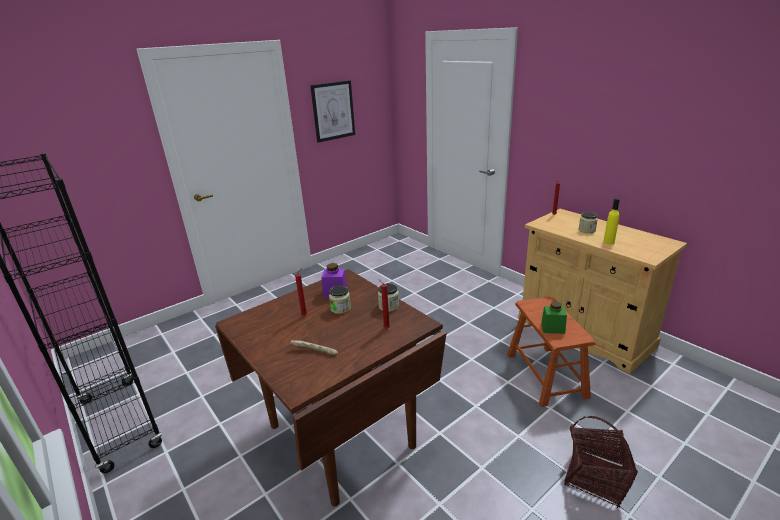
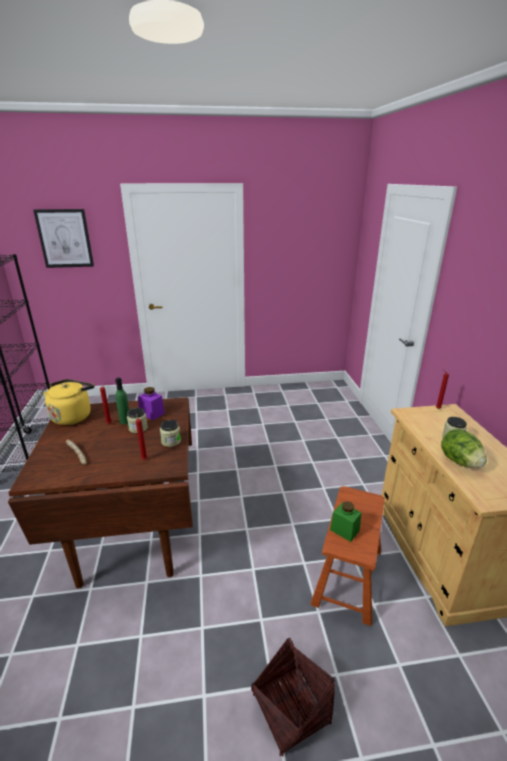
camera: 30 degrees right, 0 degrees up
picture [310,80,355,143] -> picture moved to [33,209,94,268]
yellow bottle [603,198,620,245] -> lettuce [441,429,487,468]
none -> yellow kettle [43,379,94,425]
none -> green bottle [115,378,129,424]

